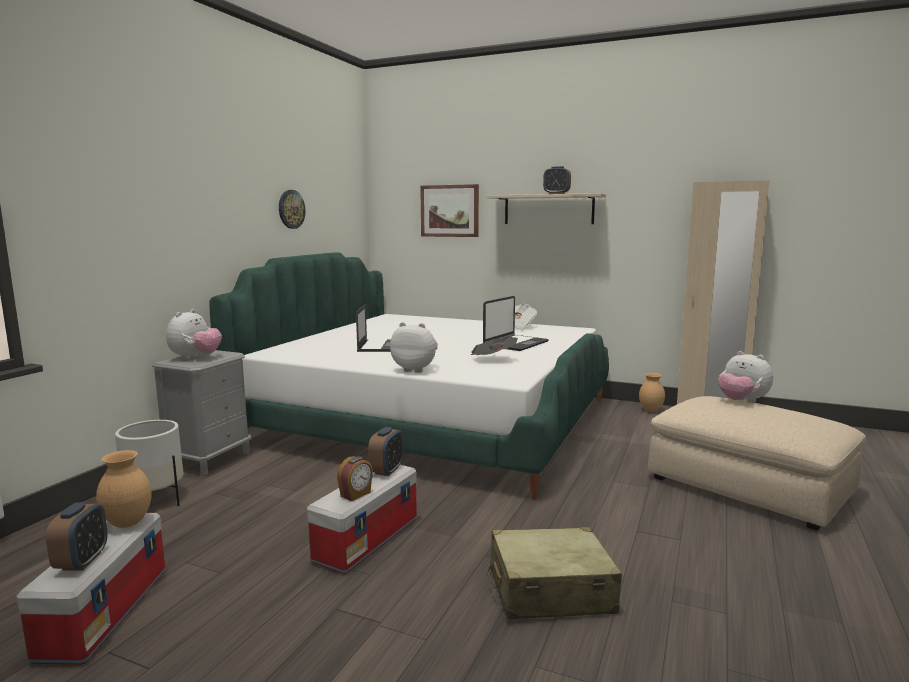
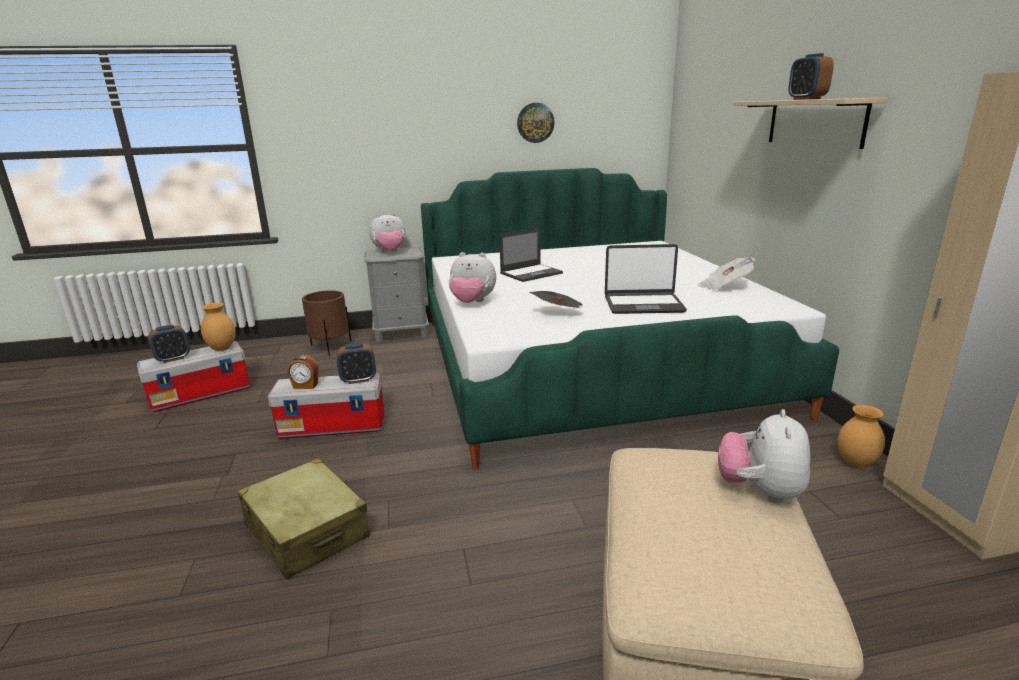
camera: 55 degrees right, 10 degrees up
white planter [115,420,184,506] -> brown planter [302,290,351,356]
plush toy [390,322,438,373] -> plush toy turned 120 degrees clockwise [449,252,496,303]
picture [420,184,479,237] -> none

